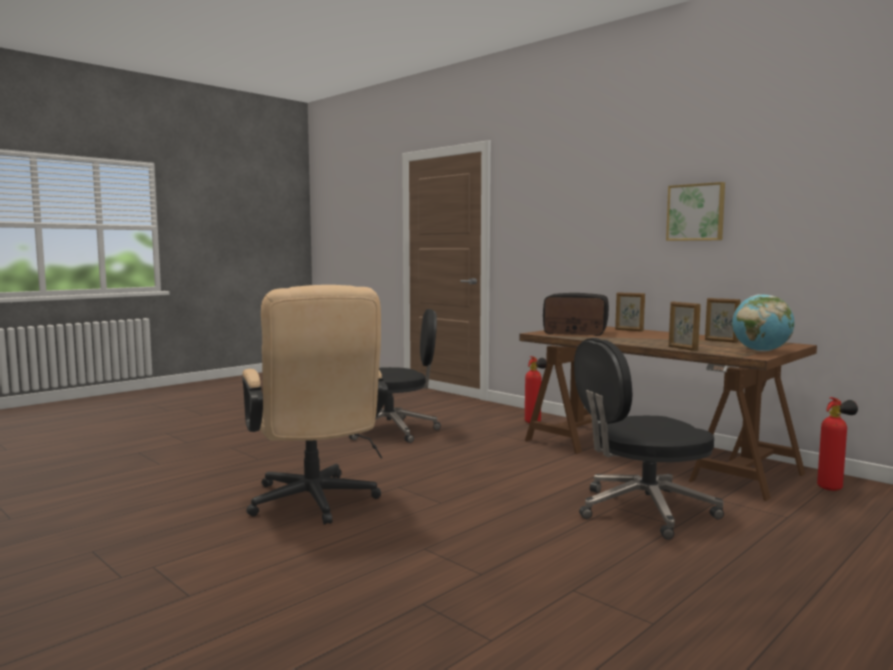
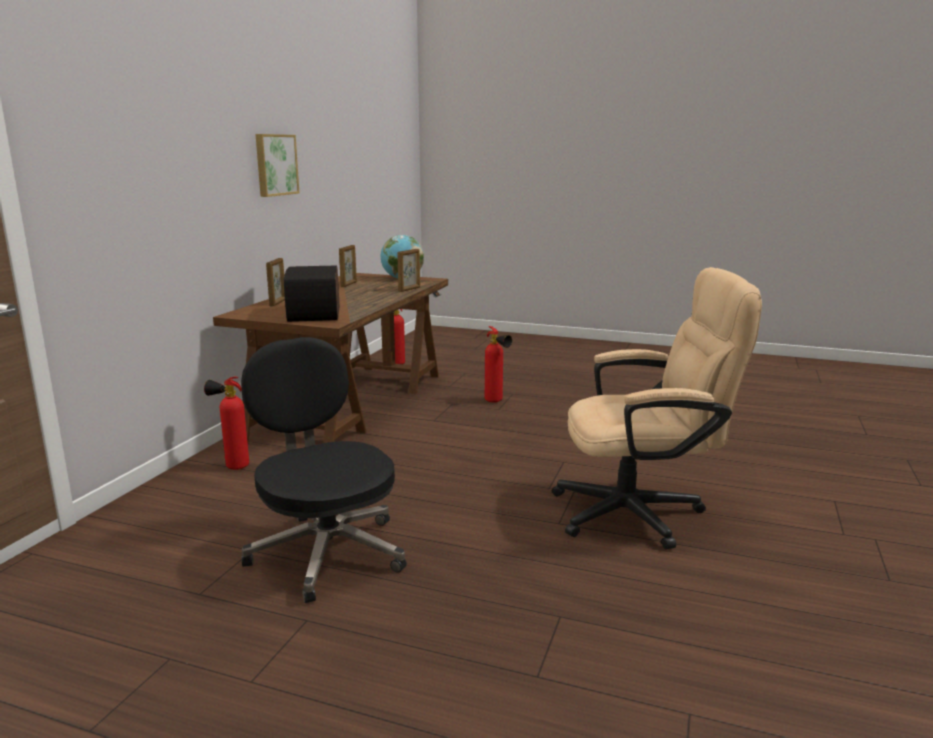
camera: 115 degrees left, 10 degrees up
beige office chair [242,285,388,525] -> beige office chair turned 45 degrees clockwise [552,267,762,550]
black office chair [574,338,724,540] -> fire extinguisher [485,326,512,403]

